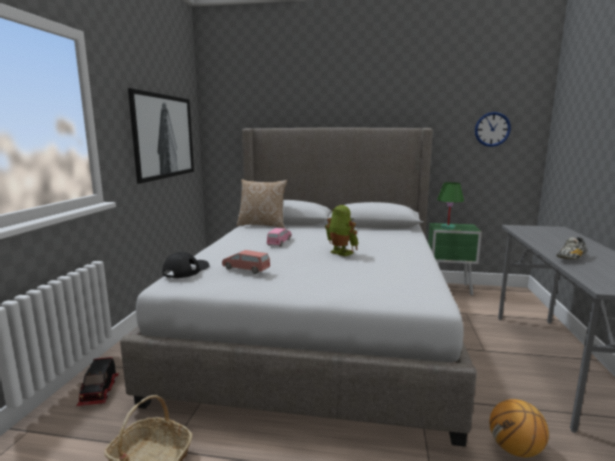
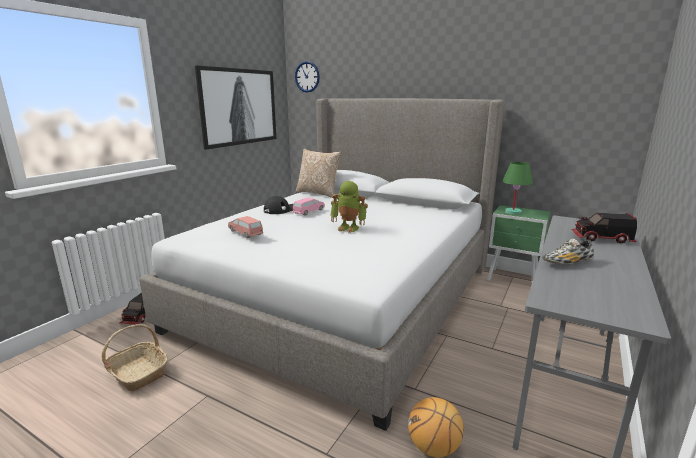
camera: 20 degrees right, 5 degrees up
black cap [162,252,210,278] -> black cap moved to [264,196,293,214]
toy robot [325,205,359,257] -> toy robot turned 135 degrees clockwise [331,181,368,233]
wall clock [475,112,511,147] -> wall clock moved to [295,61,320,93]
none -> toy truck [572,213,637,244]

